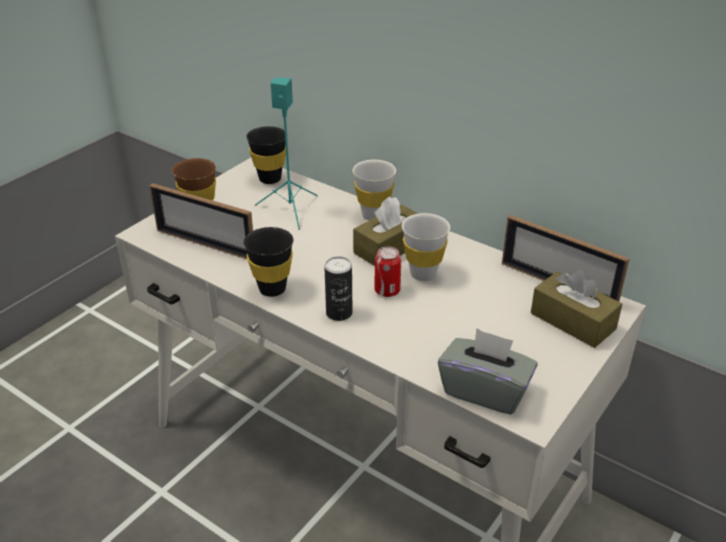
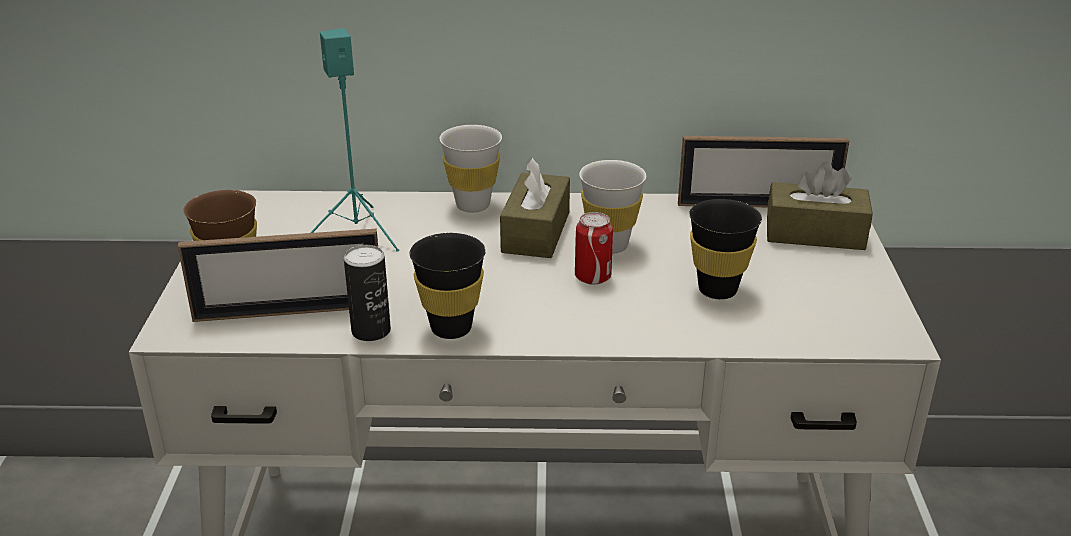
camera: 35 degrees left, 5 degrees down
black cup [246,126,286,184] -> black cup moved to [689,199,762,299]
can [324,256,352,321] -> can moved to [344,245,391,341]
grey tissue box [438,328,538,415] -> none

